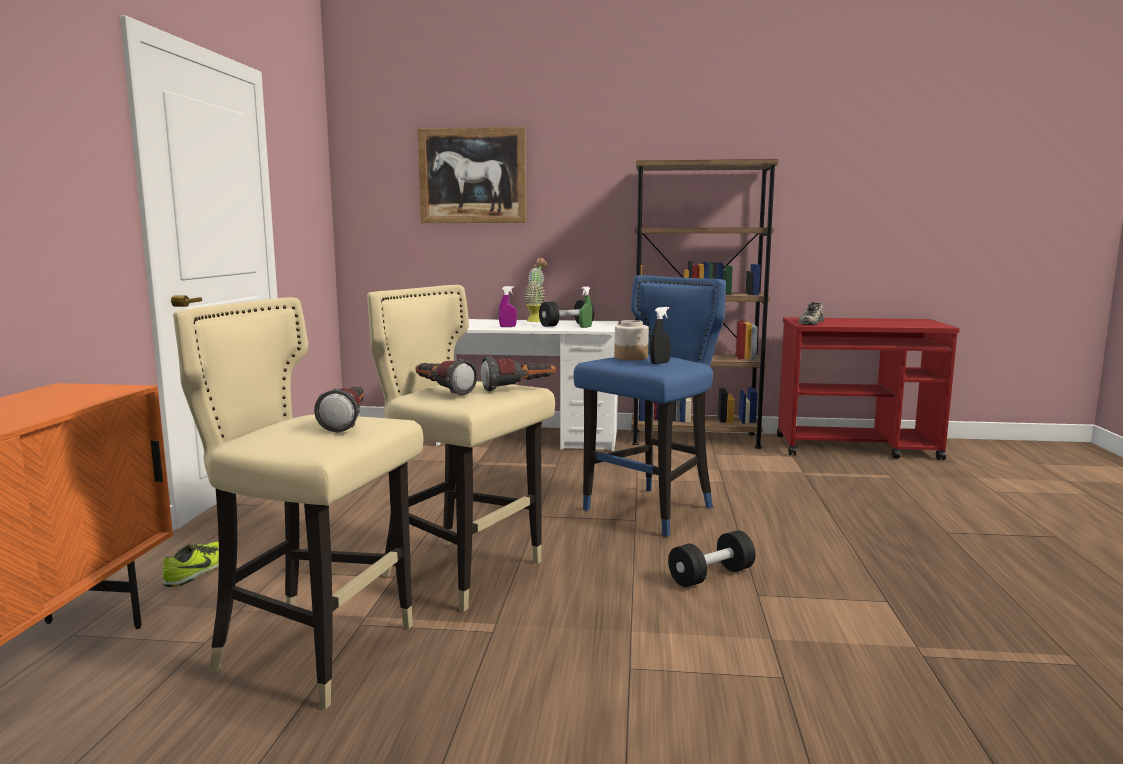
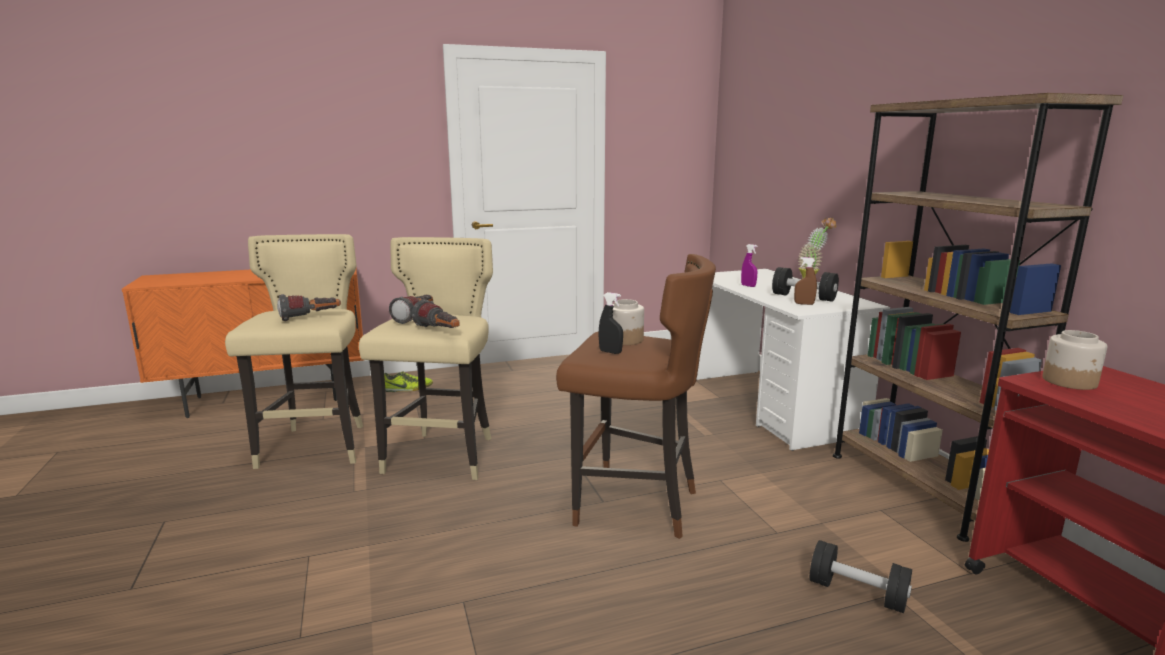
camera: 65 degrees right, 5 degrees up
picture [417,127,526,223] -> none
blue stool [573,275,726,537] -> brown stool [556,254,716,539]
green spray bottle [579,286,592,328] -> brown spray bottle [794,257,817,305]
black dumbbell [668,530,755,587] -> black dumbbell moved to [810,540,912,613]
shoe [799,302,824,325] -> jar [1042,330,1107,390]

